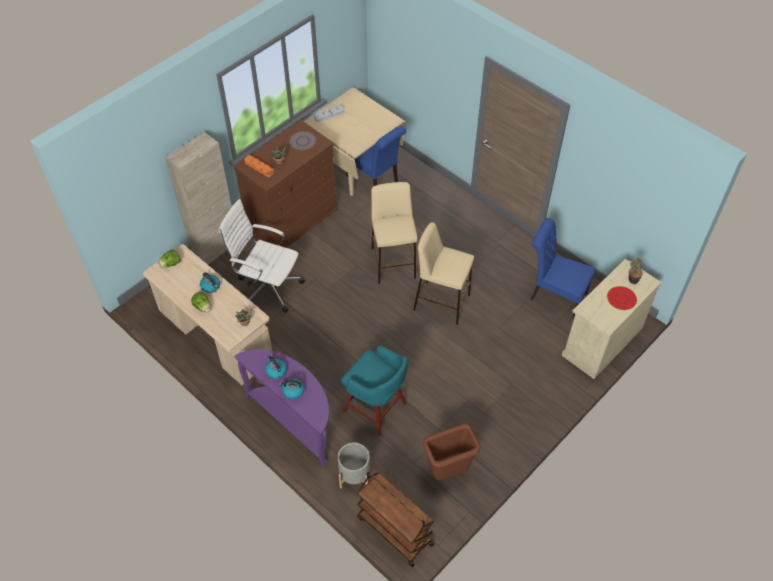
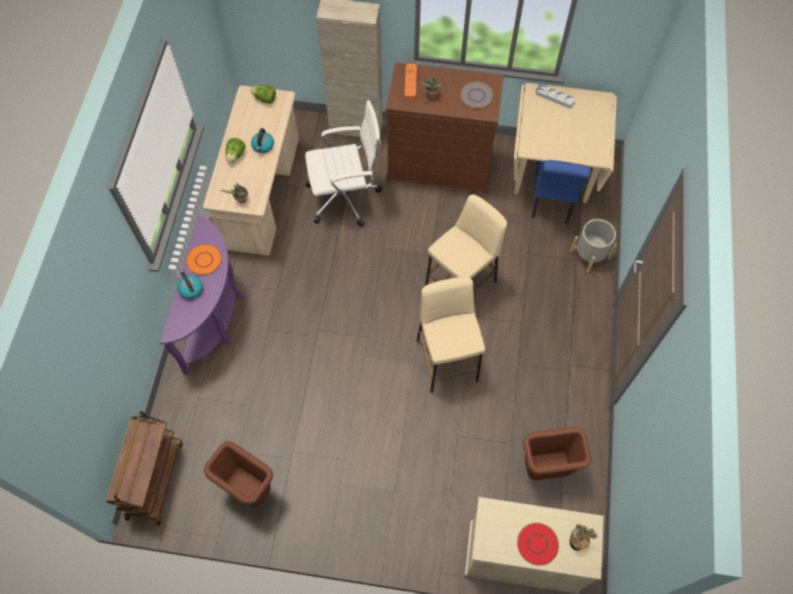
camera: 55 degrees right, 10 degrees up
white office chair [219,199,305,313] -> white office chair turned 90 degrees clockwise [305,100,382,227]
kettle [265,355,287,379] -> orange plate [186,244,222,275]
grey planter [338,443,370,488] -> grey planter moved to [570,219,617,273]
turquoise stool [341,346,408,436] -> none
blue chair [530,218,596,319] -> brown trash can [524,427,591,480]

